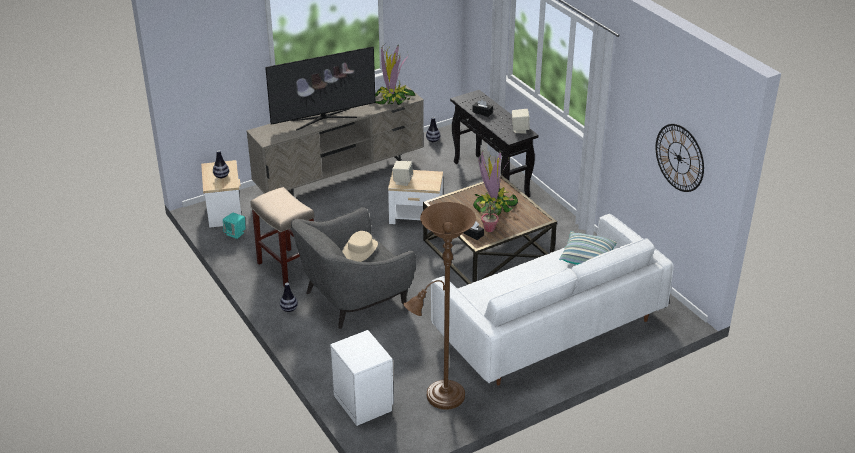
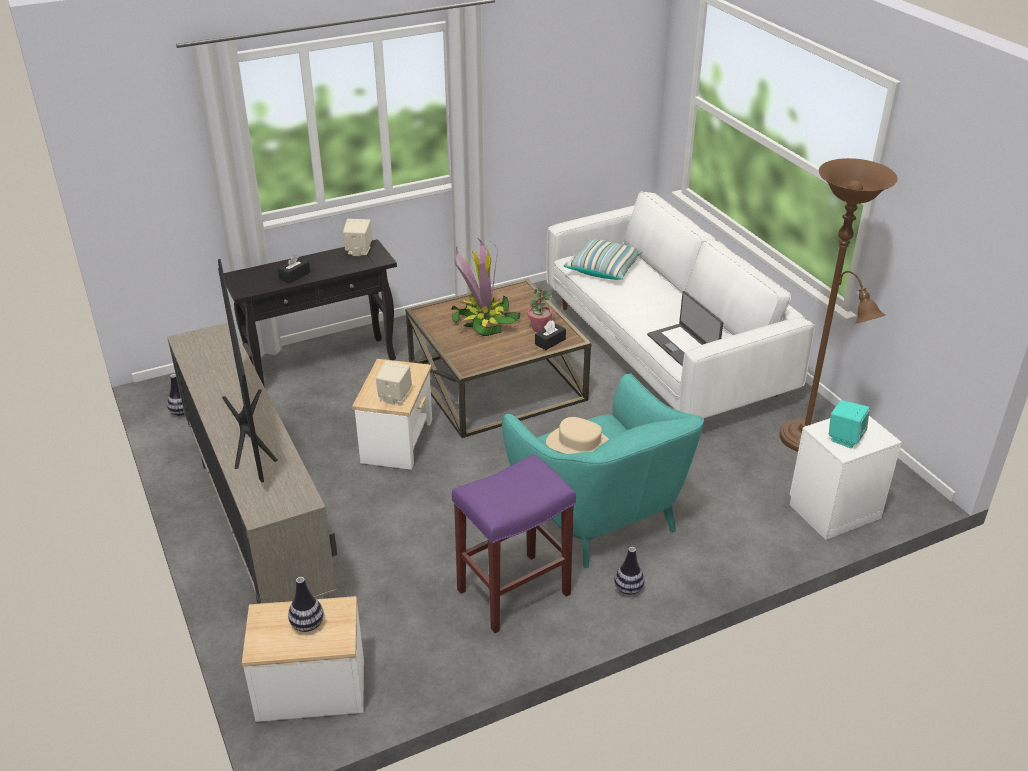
camera: 85 degrees left, 0 degrees up
turquoise speaker [223,213,246,239] -> turquoise speaker moved to [829,400,870,448]
beige stool [250,187,315,287] -> purple stool [452,454,576,633]
grey armchair [291,207,416,329] -> turquoise armchair [502,373,704,568]
potted plant [375,44,416,105] -> none
wall clock [656,124,704,192] -> none
none -> laptop [647,291,723,367]

